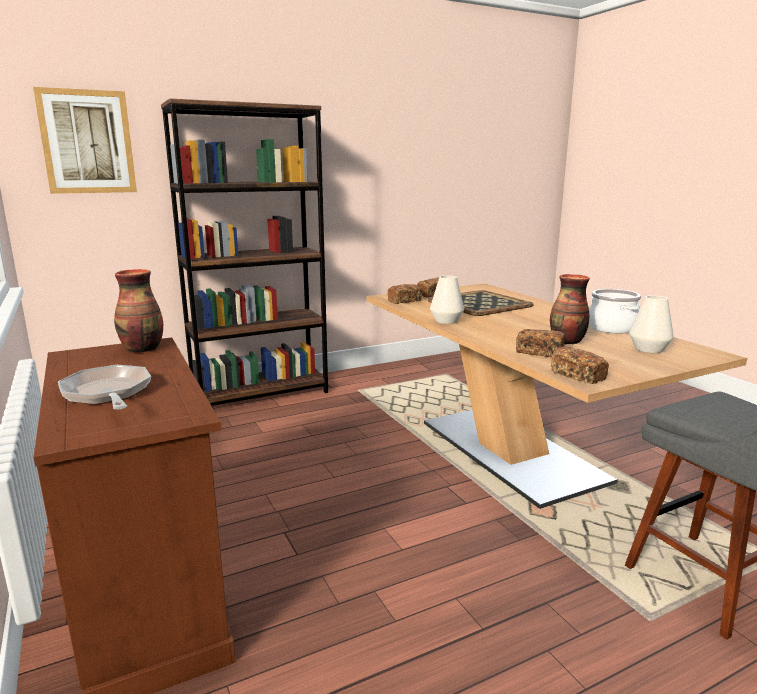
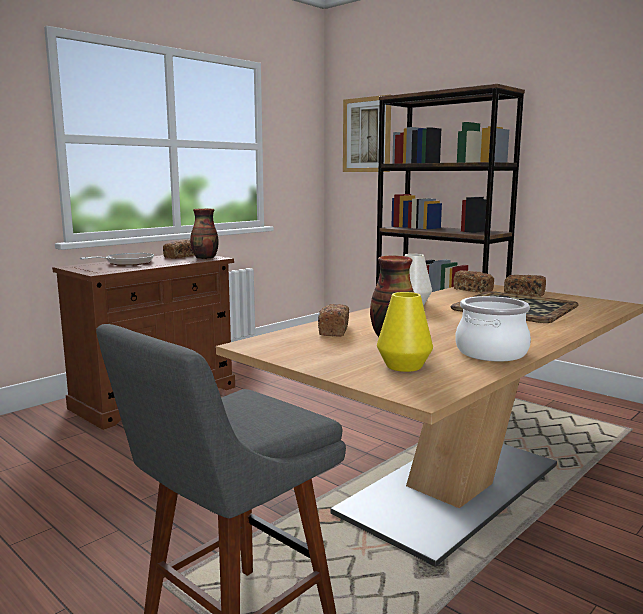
camera: 70 degrees right, 5 degrees down
bread [551,346,609,384] -> bread moved to [163,240,194,259]
white vase [629,295,674,353] -> yellow vase [377,292,433,372]

